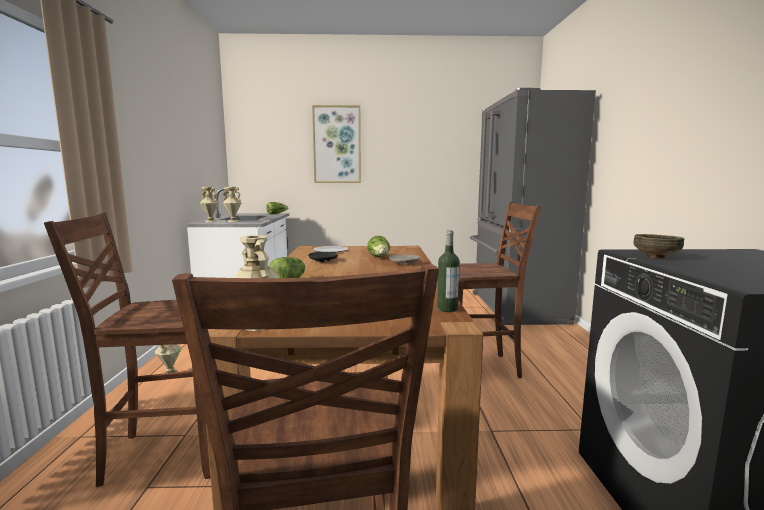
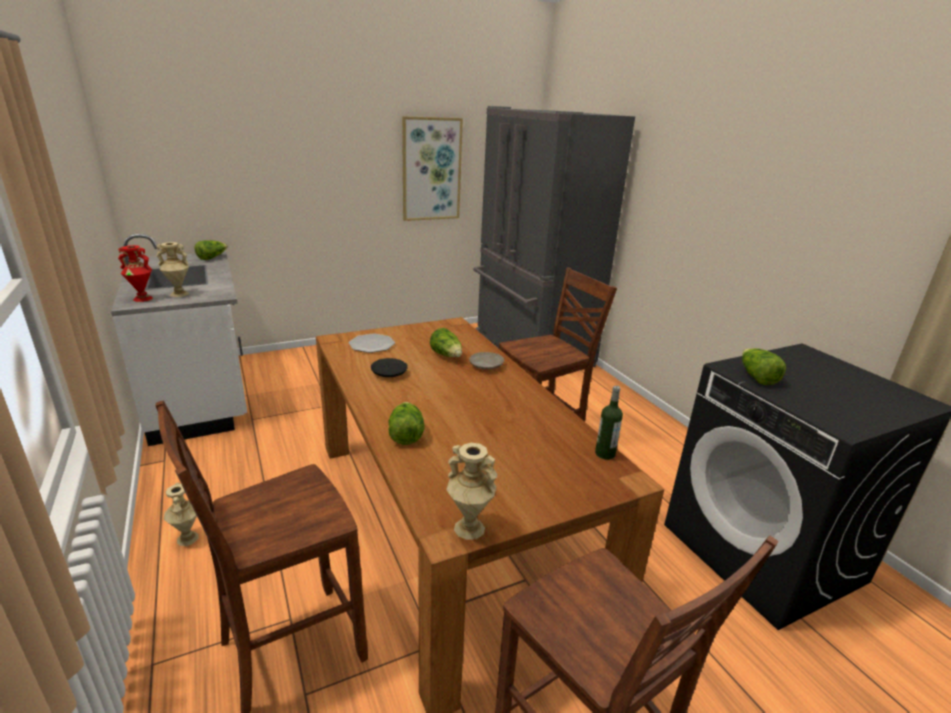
camera: 25 degrees left, 15 degrees up
beige vase [200,187,219,222] -> red vase [118,245,153,302]
picture [312,105,361,183] -> picture moved to [402,116,463,221]
bowl [633,234,685,258] -> lettuce [742,348,786,385]

